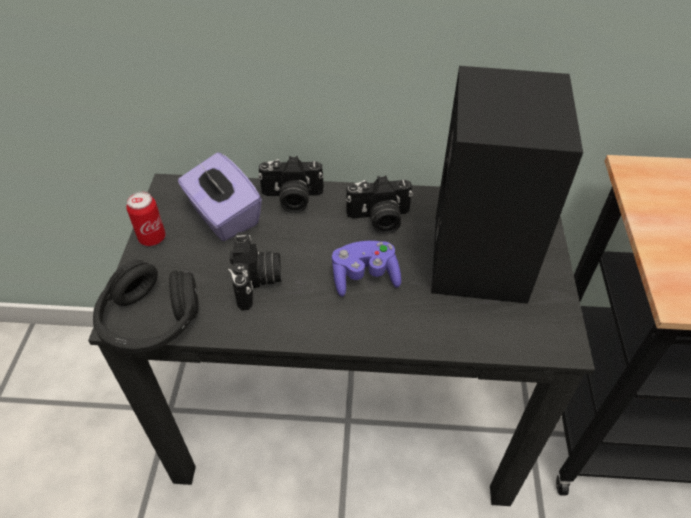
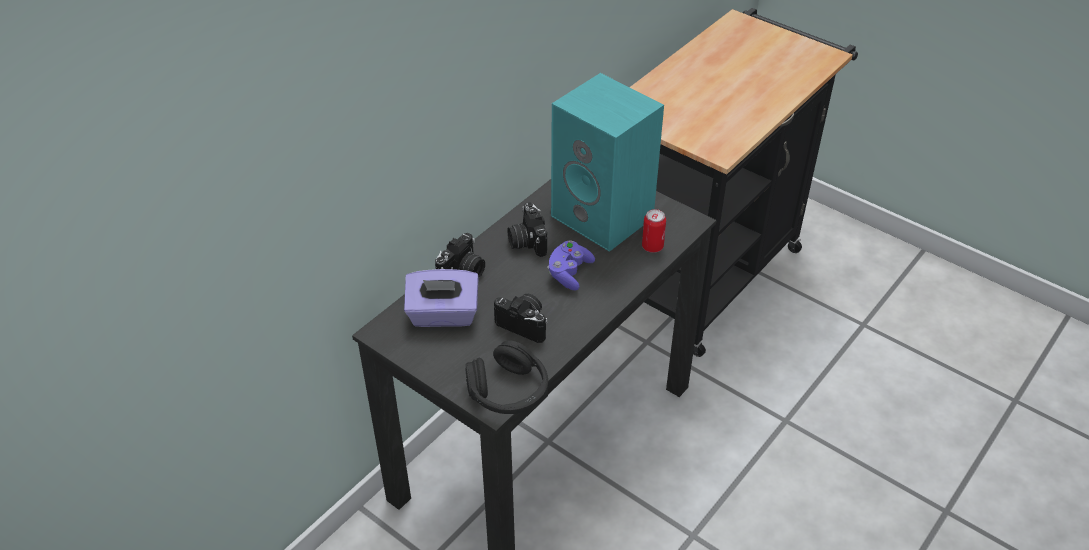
camera: 55 degrees left, 5 degrees down
can [126,192,166,246] -> can moved to [642,209,666,253]
camera [346,175,413,234] -> camera turned 135 degrees clockwise [507,202,547,257]
black speaker [431,66,583,304] -> turquoise speaker [551,73,664,252]

